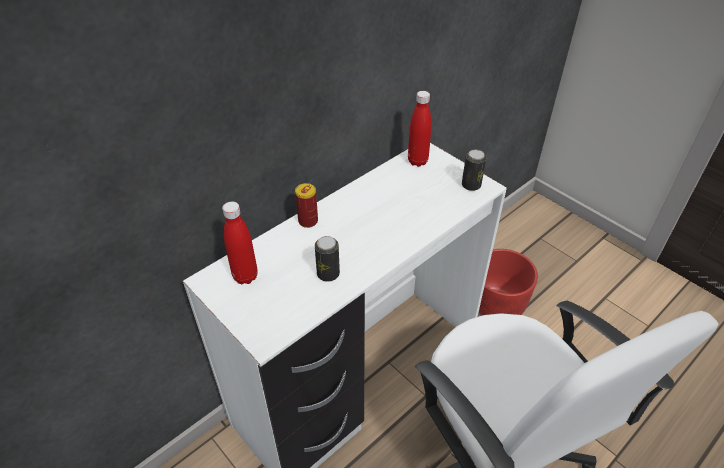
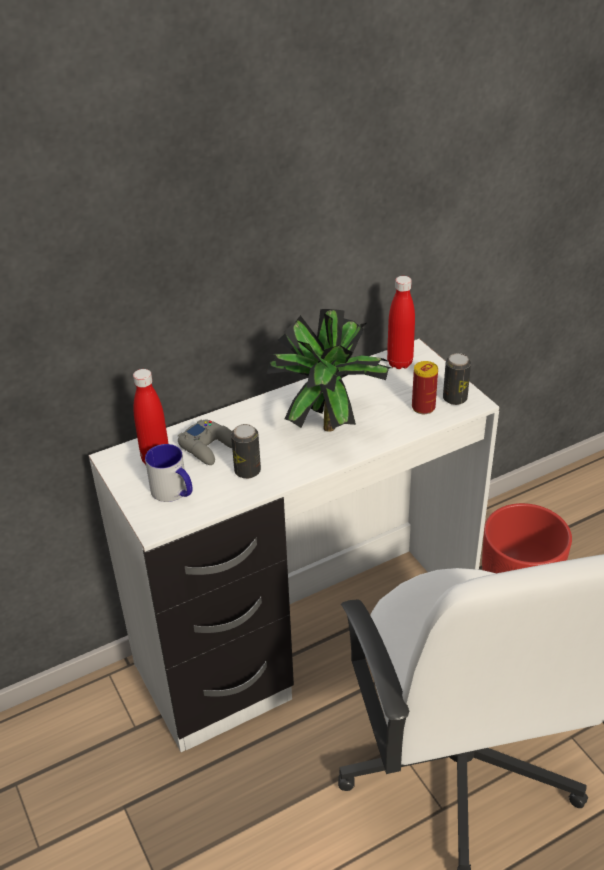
camera: 15 degrees right, 5 degrees down
can [295,183,318,228] -> can moved to [412,361,438,414]
none -> mug [145,444,193,502]
none -> grey game controller [178,419,232,465]
none -> potted plant [266,309,391,432]

